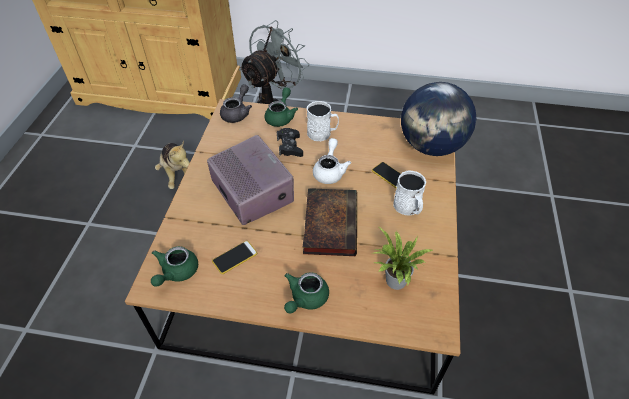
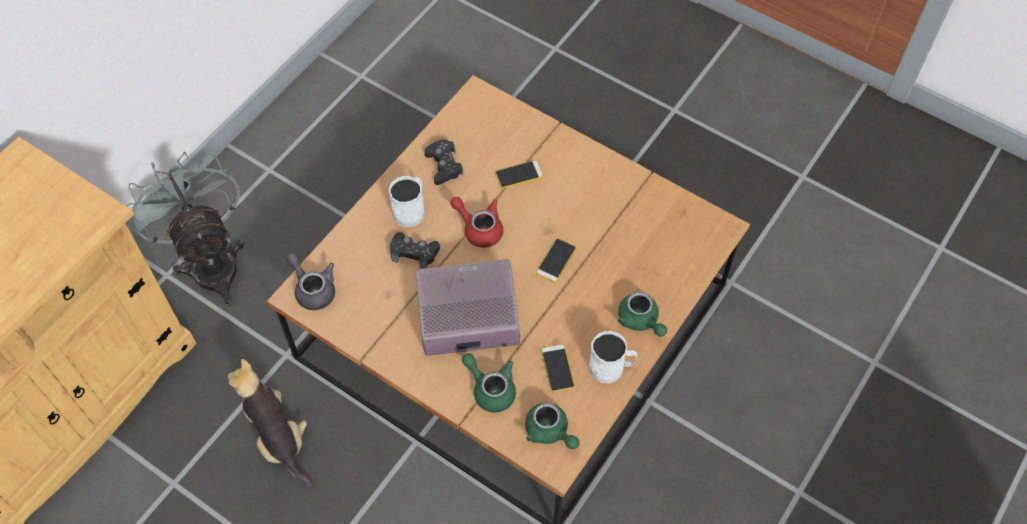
camera: 65 degrees left, 10 degrees up
plush toy [155,141,190,189] -> plush toy turned 120 degrees counterclockwise [228,359,313,486]
green teapot [265,87,298,127] -> green teapot moved to [462,353,516,413]
book [303,188,357,256] -> phone [536,238,576,282]
white teapot [313,138,351,184] -> red teapot [450,197,503,248]
potted plant [372,227,433,290] -> none
white mug [393,171,426,215] -> white mug moved to [589,331,637,383]
globe [401,82,476,156] -> none
none -> black game controller [424,140,463,185]

